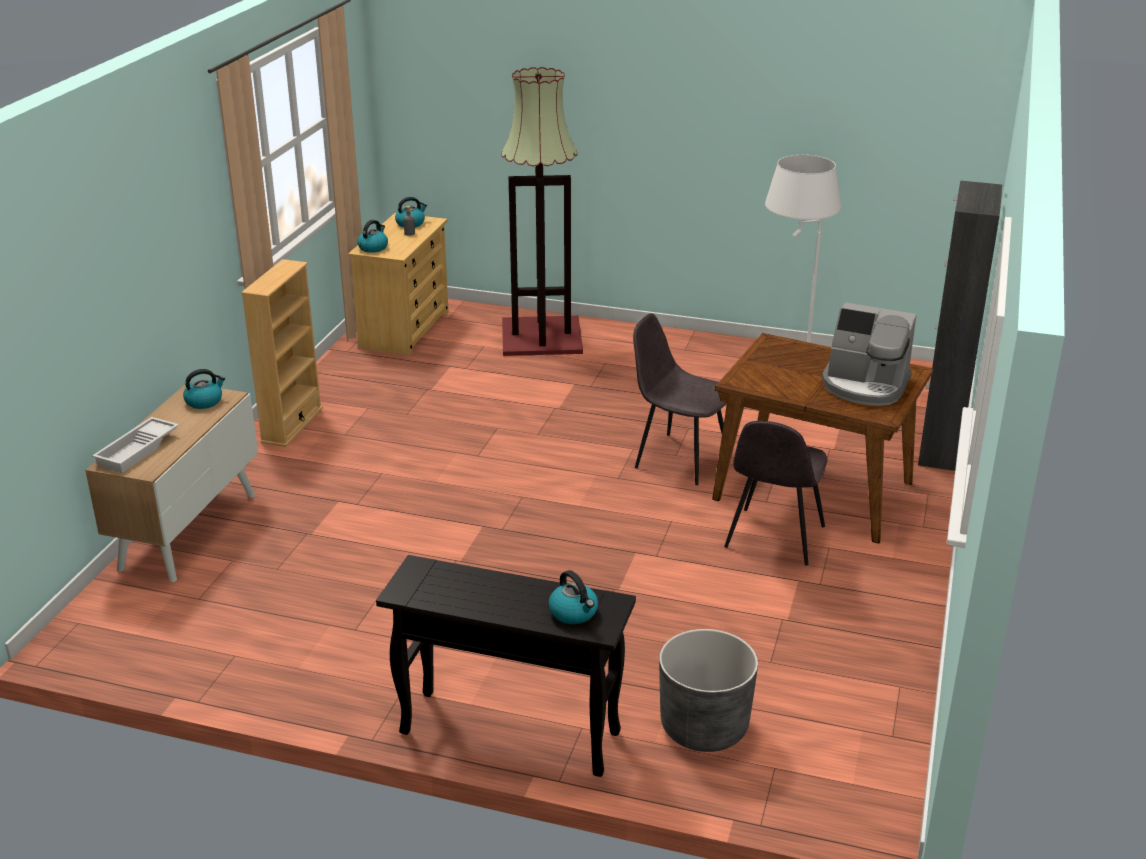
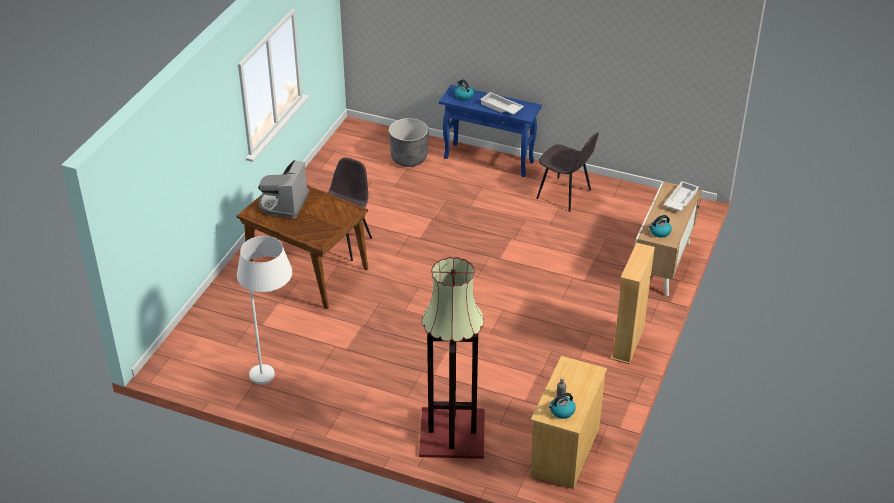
camera: 175 degrees left, 10 degrees up
kettle [357,220,388,253] -> none
black console table [376,555,636,777] -> blue console table [439,85,542,177]
grey chair [633,314,727,485] -> grey chair moved to [536,132,599,212]
coffee machine [822,302,917,406] -> coffee machine turned 105 degrees counterclockwise [258,160,309,218]
black cabinet [918,181,1002,471] -> none
none -> white tray [480,92,524,115]

